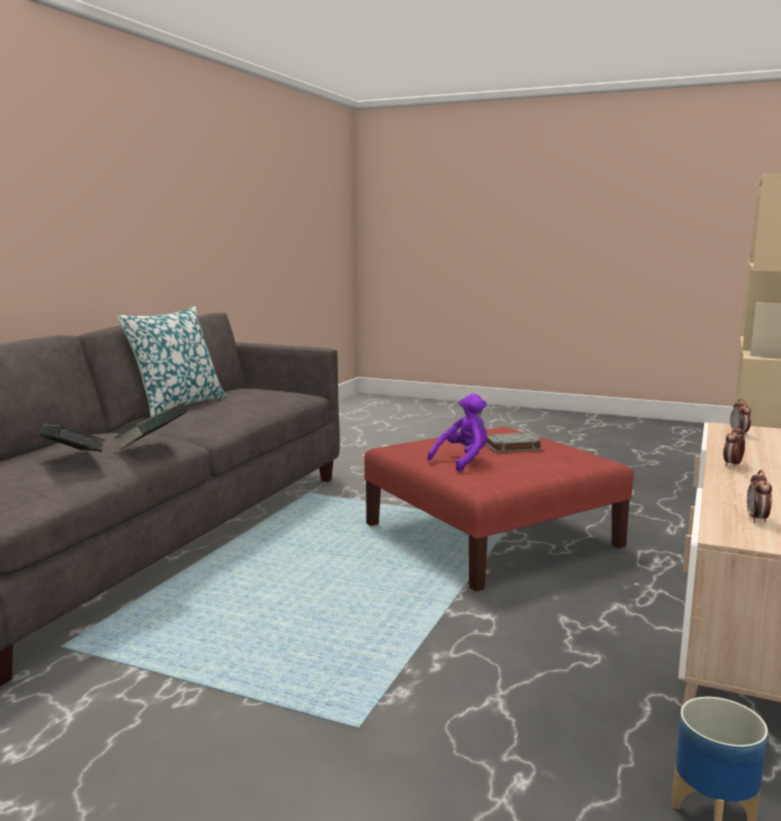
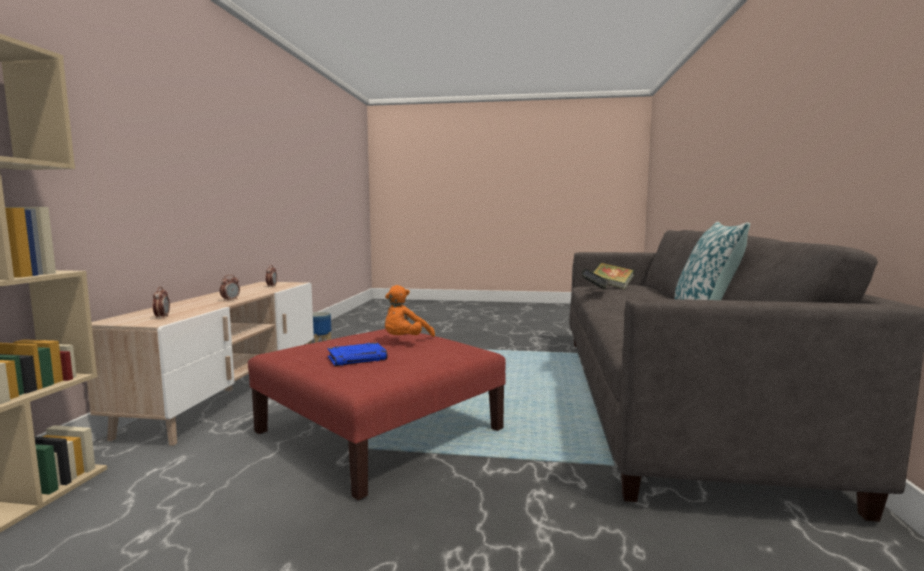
camera: 165 degrees right, 5 degrees down
purple plush toy [427,393,487,472] -> orange plush toy [385,285,435,337]
grey book [486,432,543,452] -> blue book [327,342,388,366]

